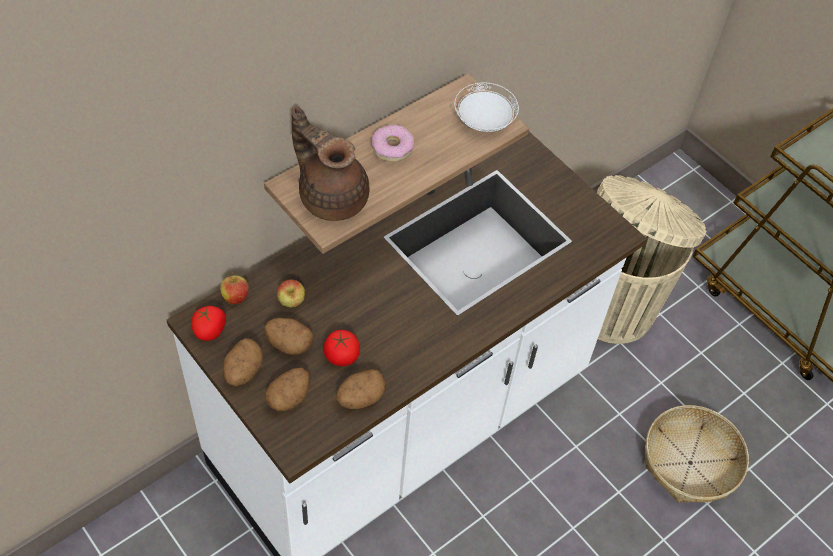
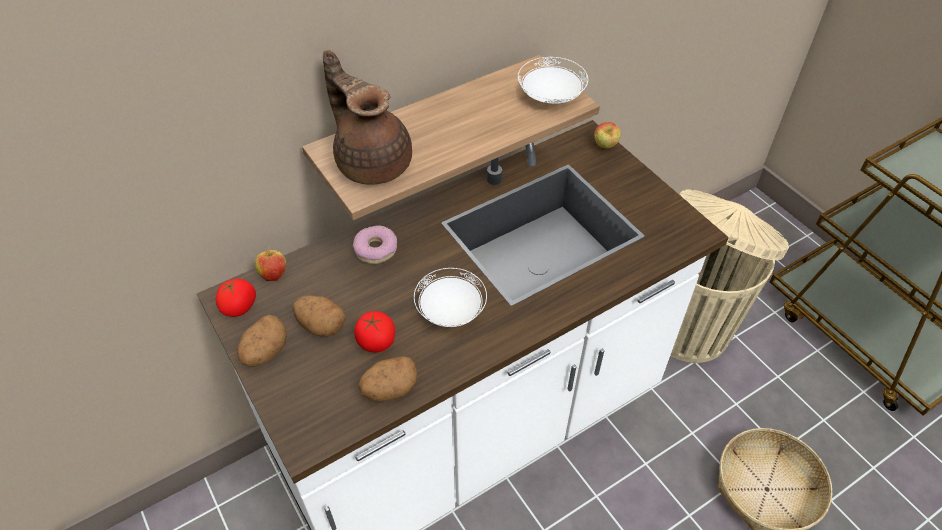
camera: 10 degrees right, 5 degrees down
potato [265,368,310,411] -> none
apple [277,280,305,308] -> apple moved to [594,122,621,148]
donut [372,124,414,162] -> donut moved to [353,225,397,264]
none -> white plate [414,268,487,327]

